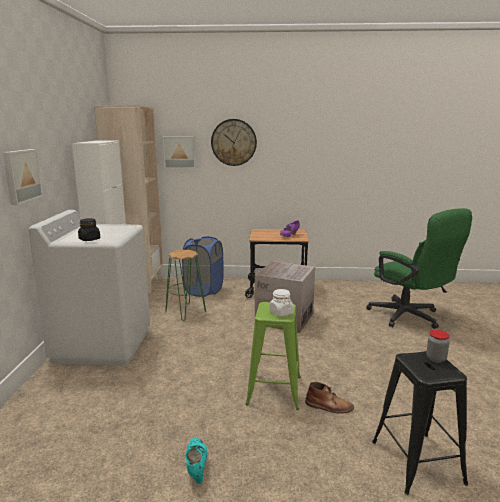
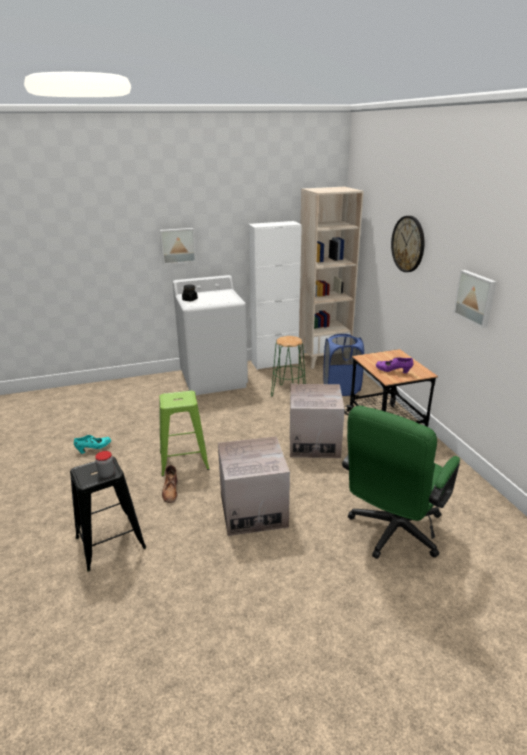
camera: 70 degrees right, 10 degrees up
picture [163,136,196,169] -> picture moved to [454,270,497,328]
white jar [269,289,293,317] -> none
none -> cardboard box [218,436,290,536]

